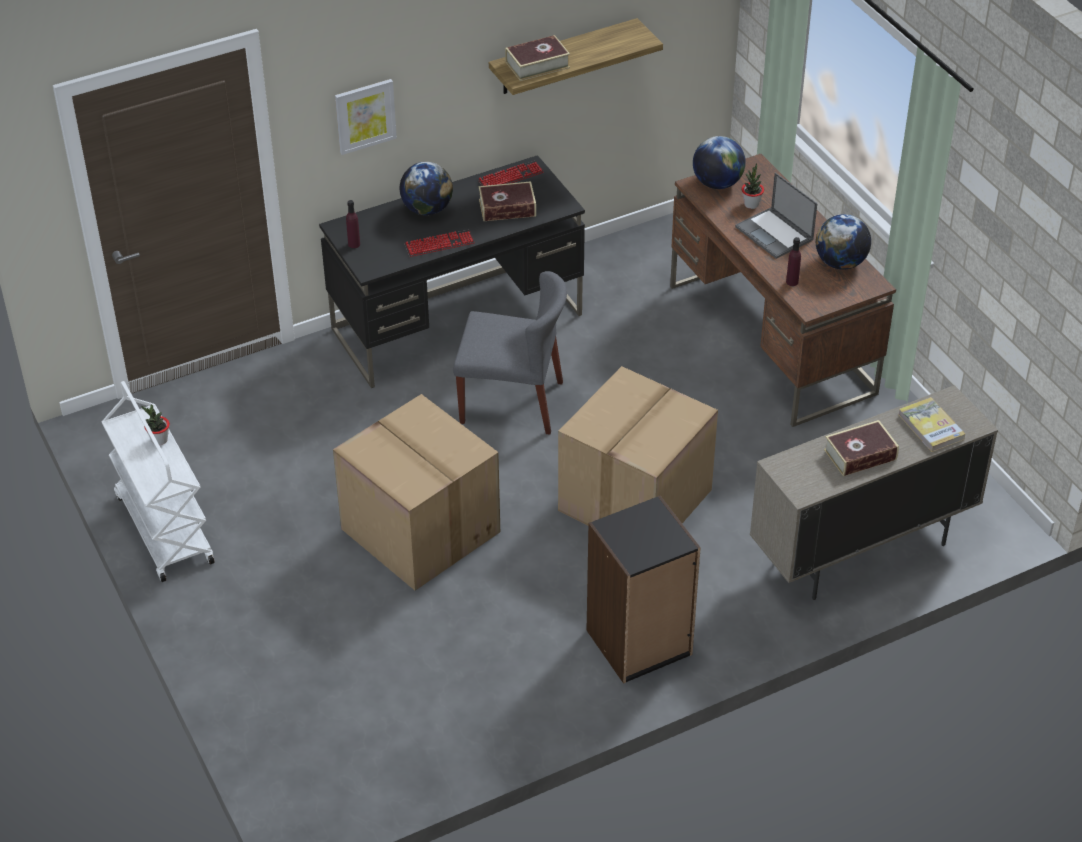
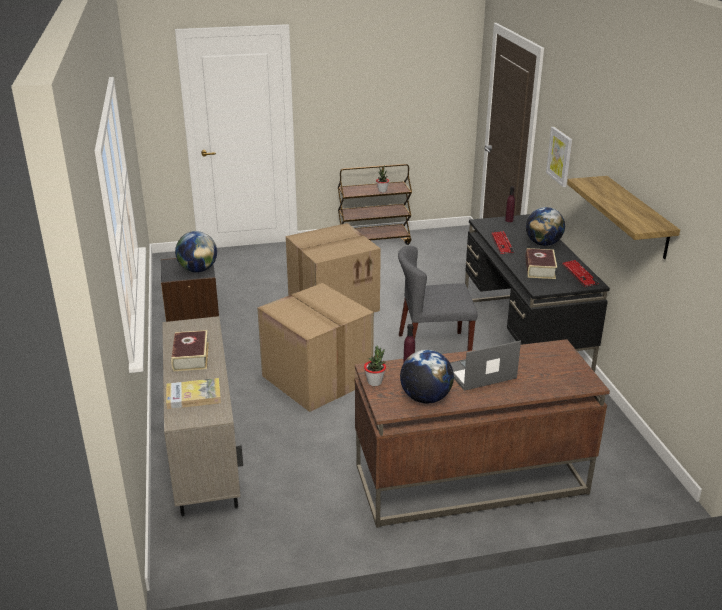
camera: 105 degrees right, 15 degrees down
white cart [102,381,215,582] -> brown cart [338,164,412,245]
grey chair [453,271,567,435] -> grey chair turned 60 degrees clockwise [398,246,477,351]
book [505,35,570,81] -> none
globe [693,136,746,189] -> globe moved to [175,231,217,272]
potted plant [741,163,764,209] -> potted plant moved to [364,345,386,386]

